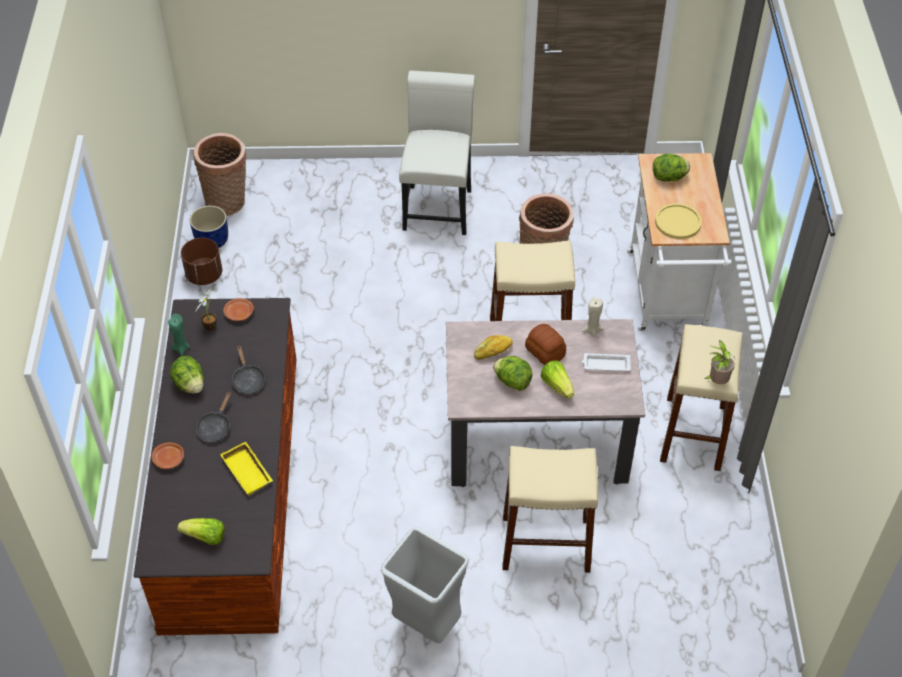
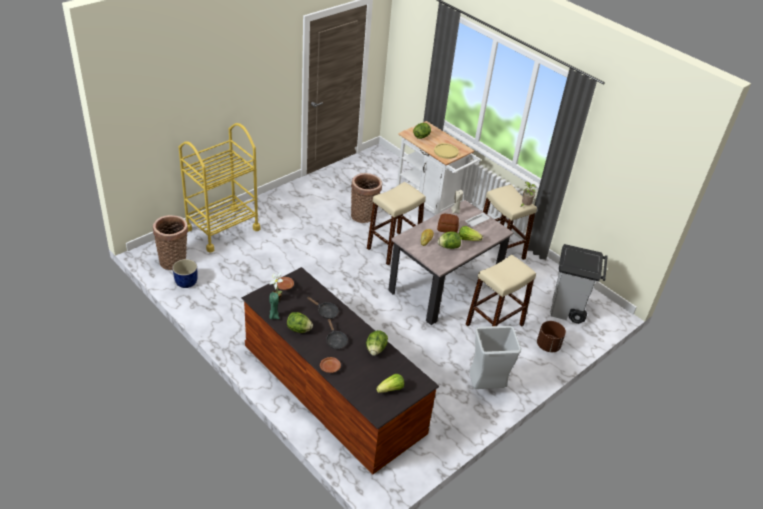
camera: 45 degrees left, 10 degrees down
brown planter [181,238,222,285] -> brown planter moved to [537,321,566,352]
yellow tray [220,442,273,495] -> lettuce [366,330,388,356]
white chair [399,71,475,235] -> none
none -> yellow cart [178,123,261,253]
none -> grey trash can [550,244,608,324]

